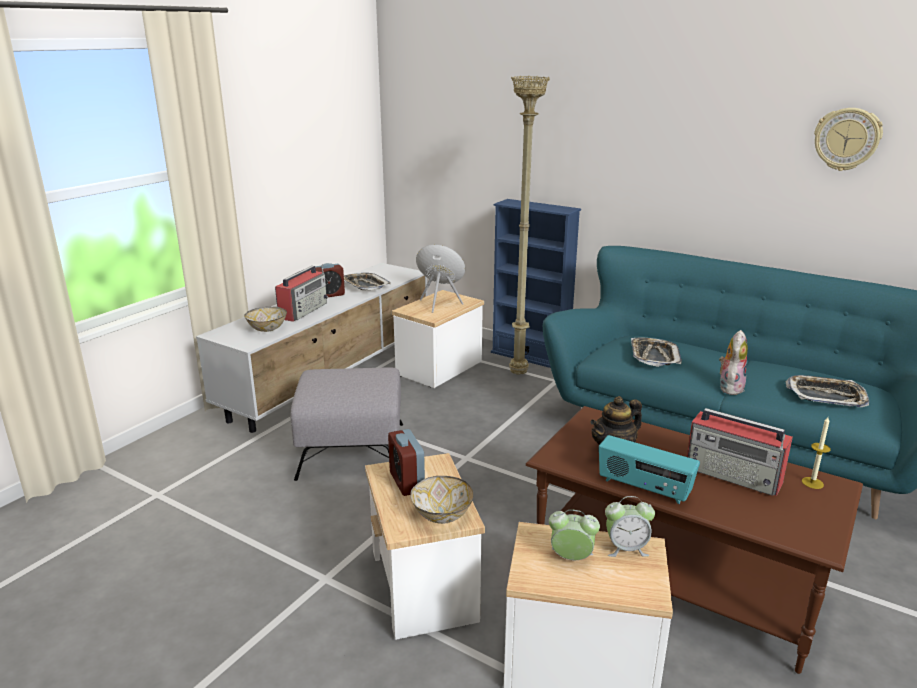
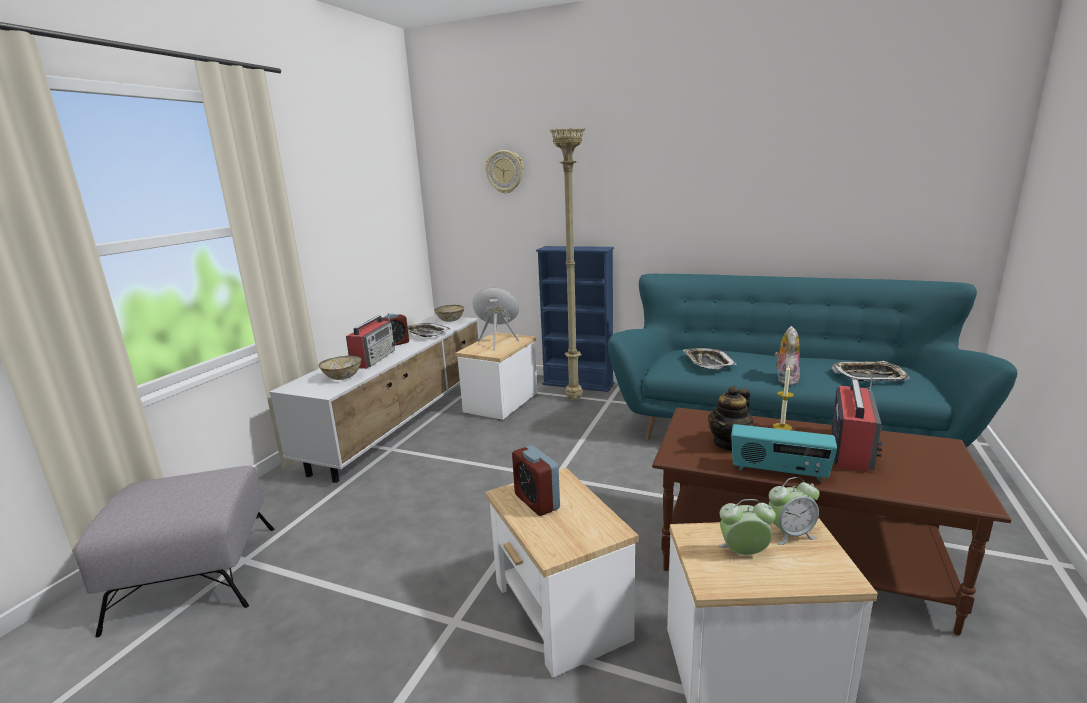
camera: 10 degrees left, 5 degrees down
grey ottoman [291,368,403,481] -> grey ottoman moved to [75,466,274,638]
bowl [410,476,473,524] -> bowl moved to [434,305,464,322]
radio [687,408,793,496] -> radio turned 90 degrees counterclockwise [831,377,883,473]
candle [802,417,831,489] -> candle moved to [773,365,794,430]
wall clock [814,108,883,171] -> wall clock moved to [486,150,523,194]

